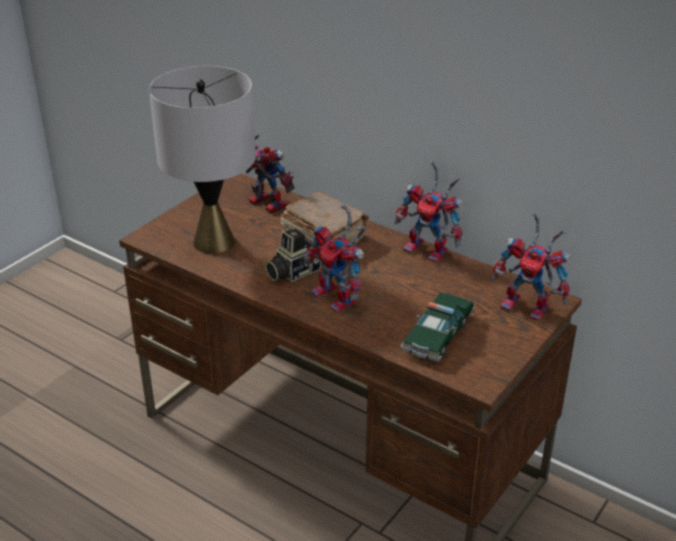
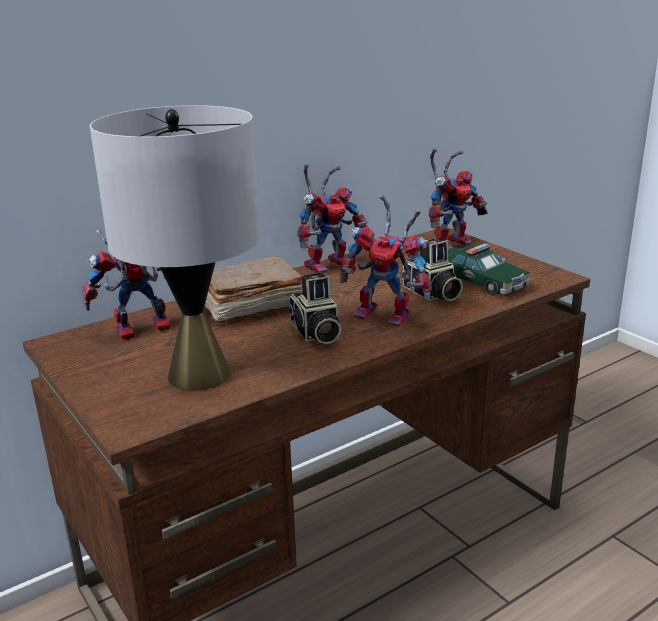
camera: 70 degrees left, 10 degrees down
toy robot [303,204,366,312] -> toy robot turned 45 degrees clockwise [339,195,431,327]
none -> camera [400,239,463,301]

